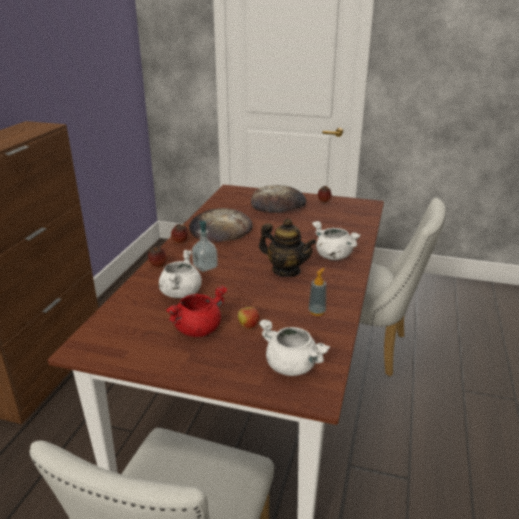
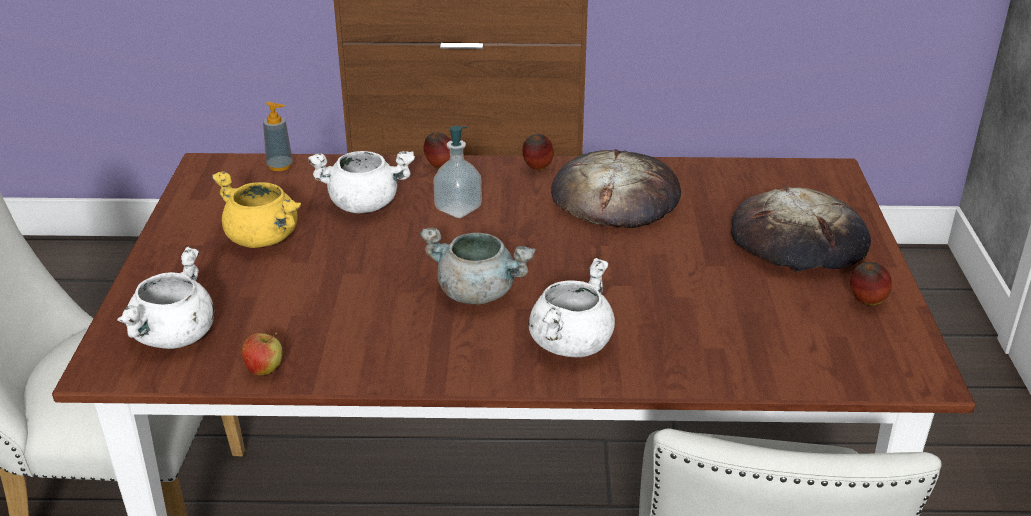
camera: 75 degrees right, 5 degrees up
red cooking pot [166,286,227,337] -> yellow cooking pot [211,172,301,248]
apple [238,307,259,329] -> apple moved to [242,332,283,375]
teapot [259,219,316,277] -> grey cooking pot [420,227,536,304]
soap dispenser [308,268,327,316] -> soap dispenser moved to [263,102,293,171]

